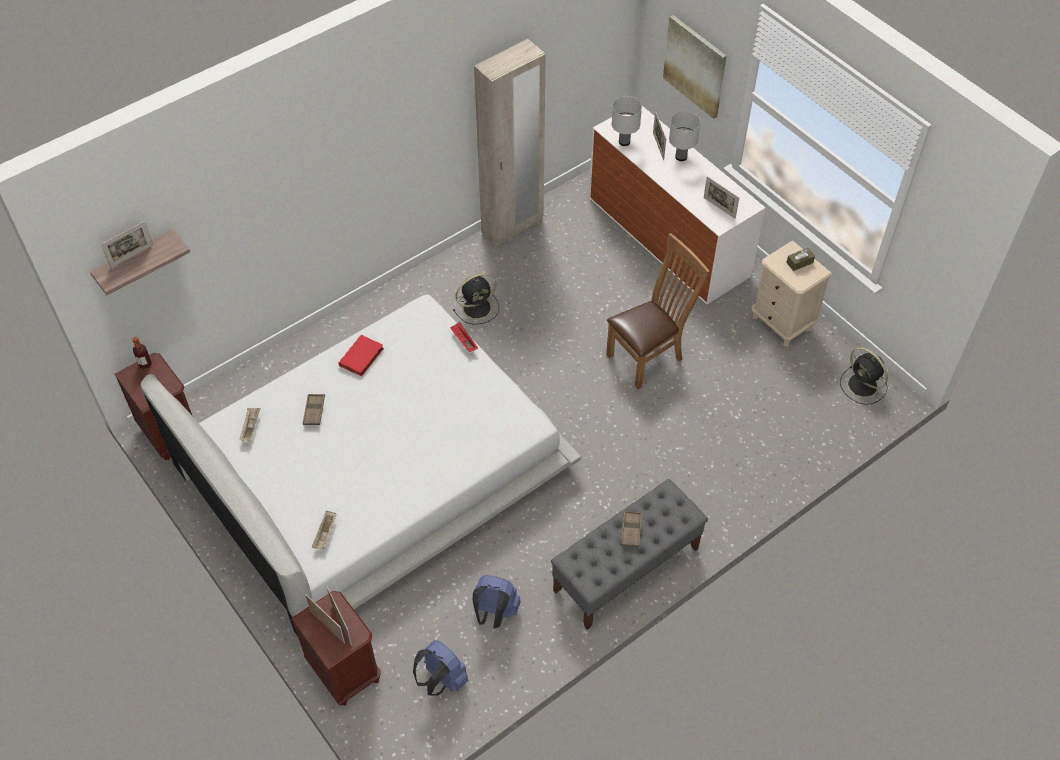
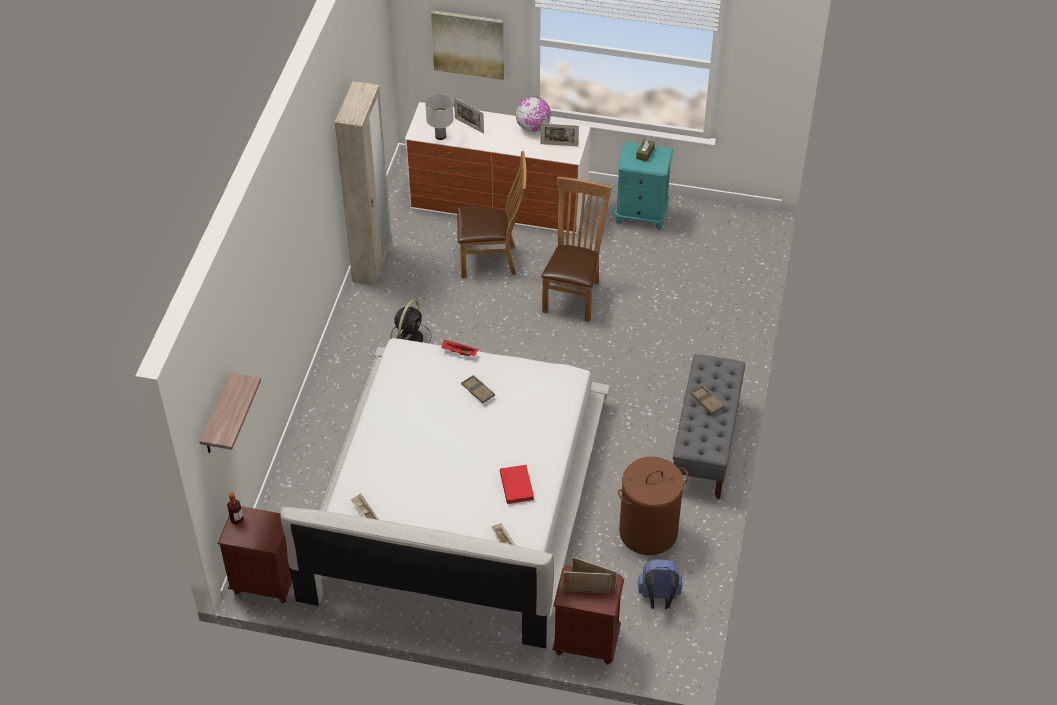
camera: 40 degrees left, 5 degrees down
picture frame [101,221,153,268] -> none
brown tray [303,394,325,425] -> brown tray moved to [461,375,495,403]
red book [338,335,384,377] -> red book moved to [500,465,534,504]
blue backpack [473,575,520,628] -> brown laundry basket [618,457,688,555]
white table lamp [669,111,701,161] -> none
beige nightstand [752,241,832,347] -> turquoise nightstand [615,141,673,230]
black fan [840,347,888,405] -> none
none -> brown chair [457,151,527,278]
none -> globe [516,97,551,133]

